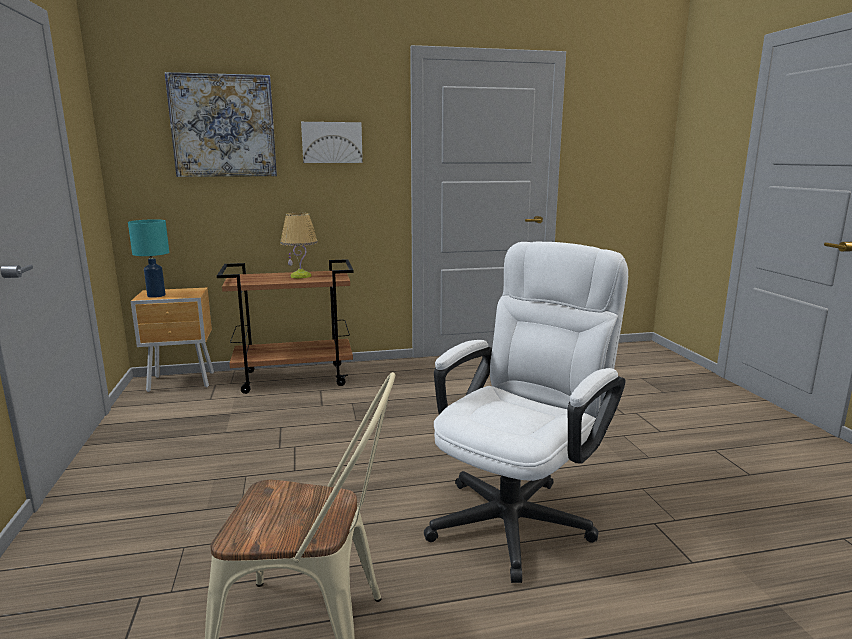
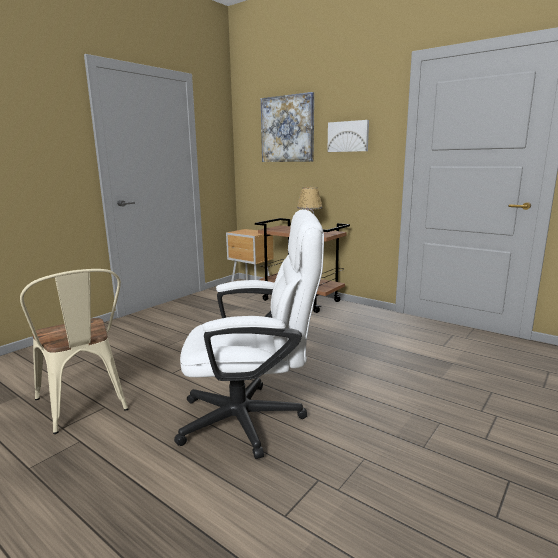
camera: 50 degrees right, 0 degrees up
turquoise table lamp [128,219,169,298] -> none

